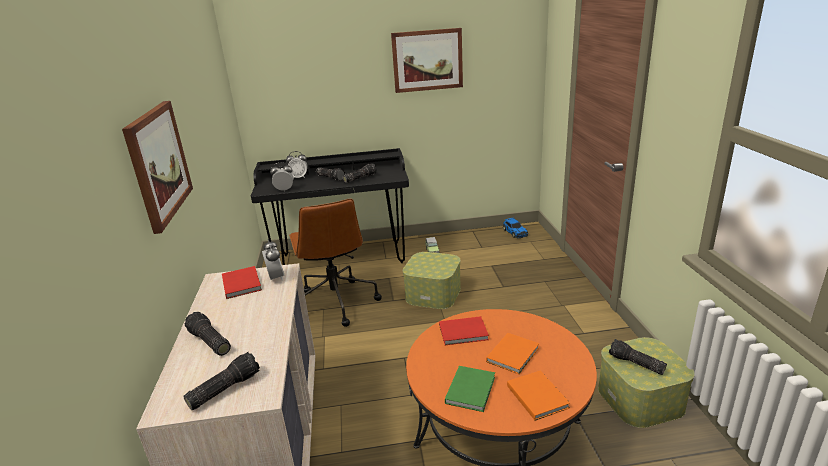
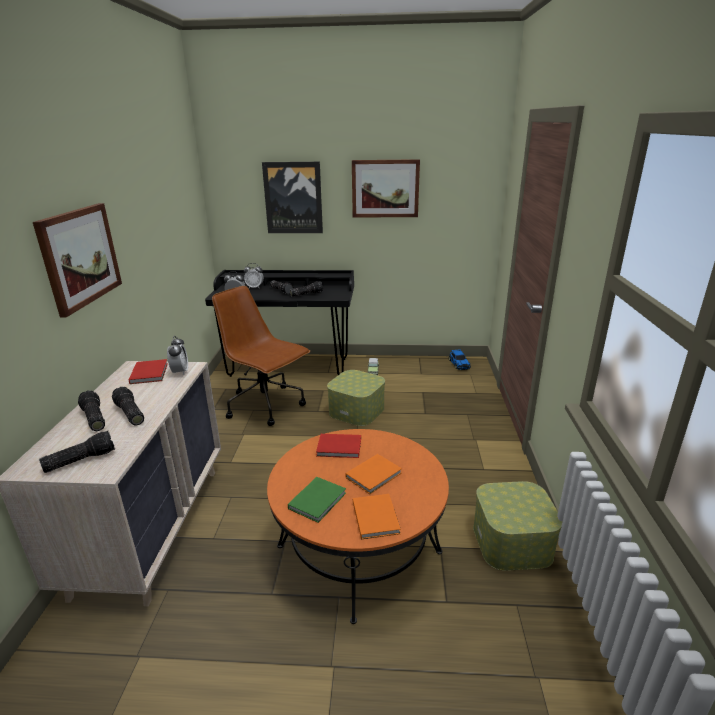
camera: 10 degrees right, 0 degrees up
brown office chair [289,198,382,327] -> brown office chair turned 135 degrees clockwise [212,286,310,426]
flashlight [609,339,667,375] -> flashlight moved to [112,387,144,426]
none -> picture [262,162,323,233]

